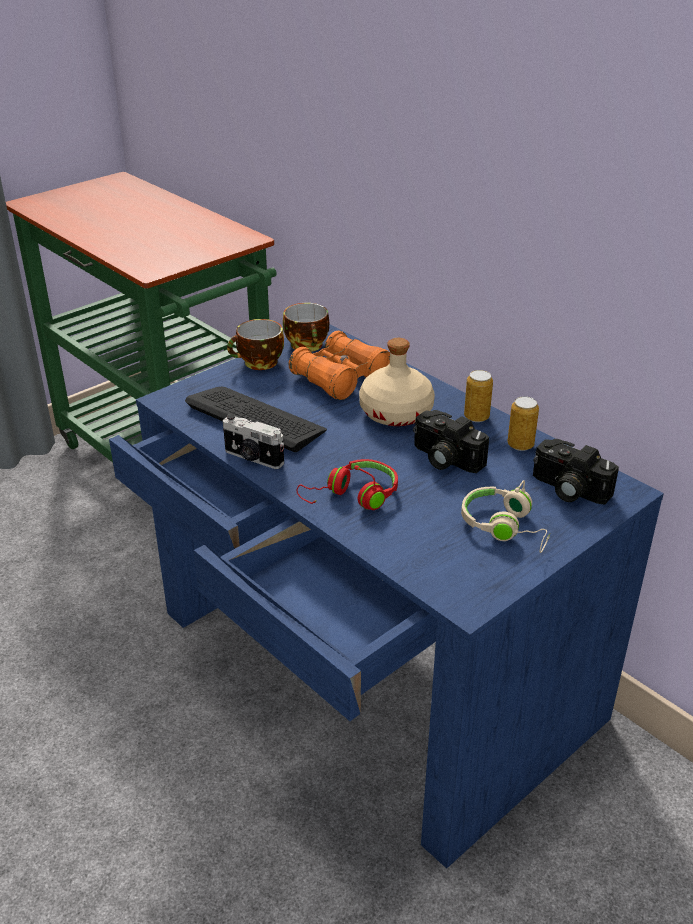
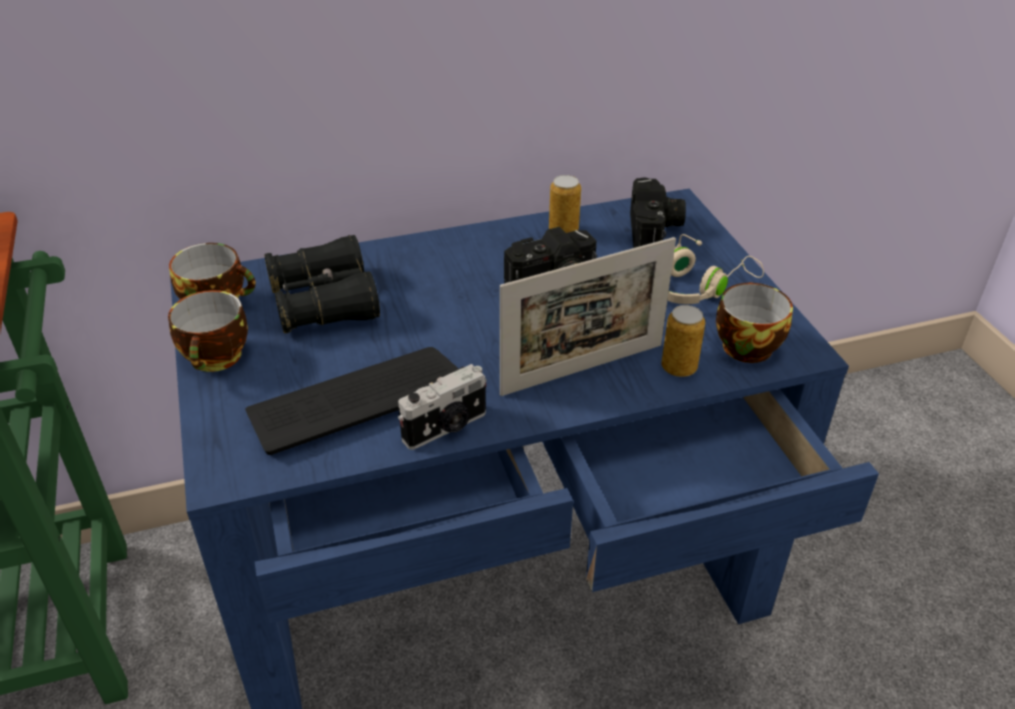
camera: 65 degrees left, 5 degrees up
orange binoculars [289,331,390,400] -> black binoculars [264,235,380,333]
red headphones [297,459,398,510] -> picture frame [500,237,676,396]
beige bottle [359,338,435,426] -> none
can [464,370,493,422] -> can moved to [661,305,705,377]
camera [533,439,619,505] -> camera turned 60 degrees counterclockwise [630,178,686,248]
none -> cup [716,282,793,363]

